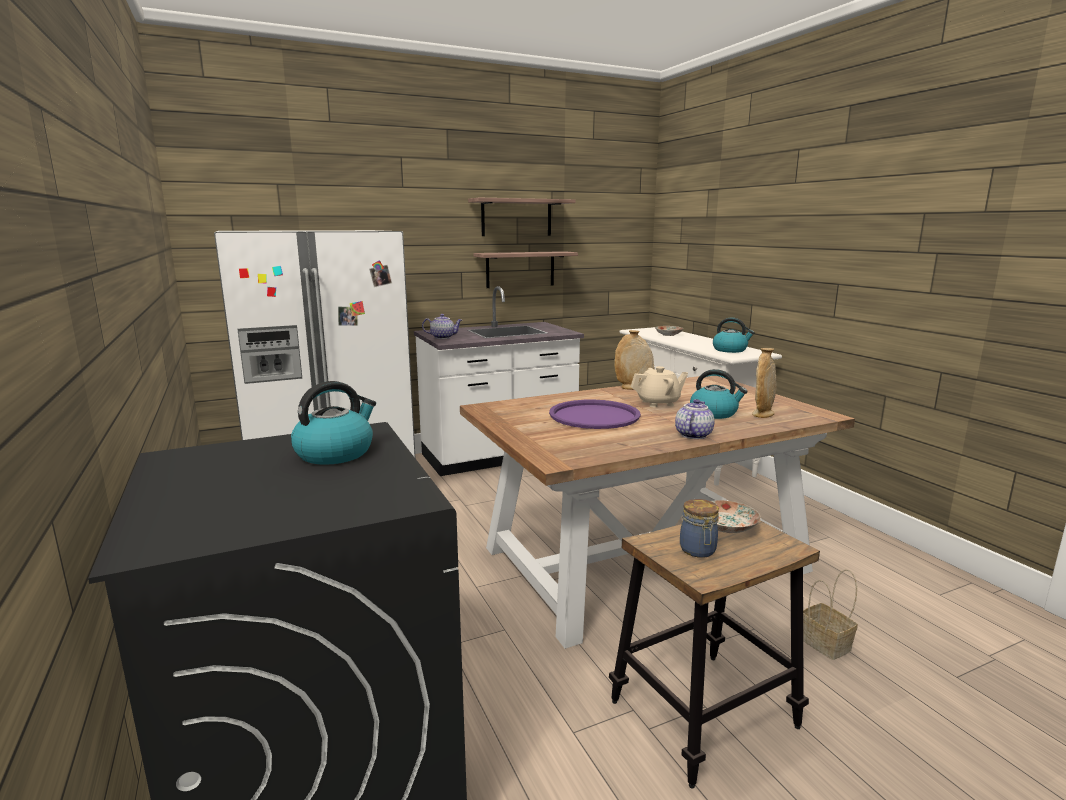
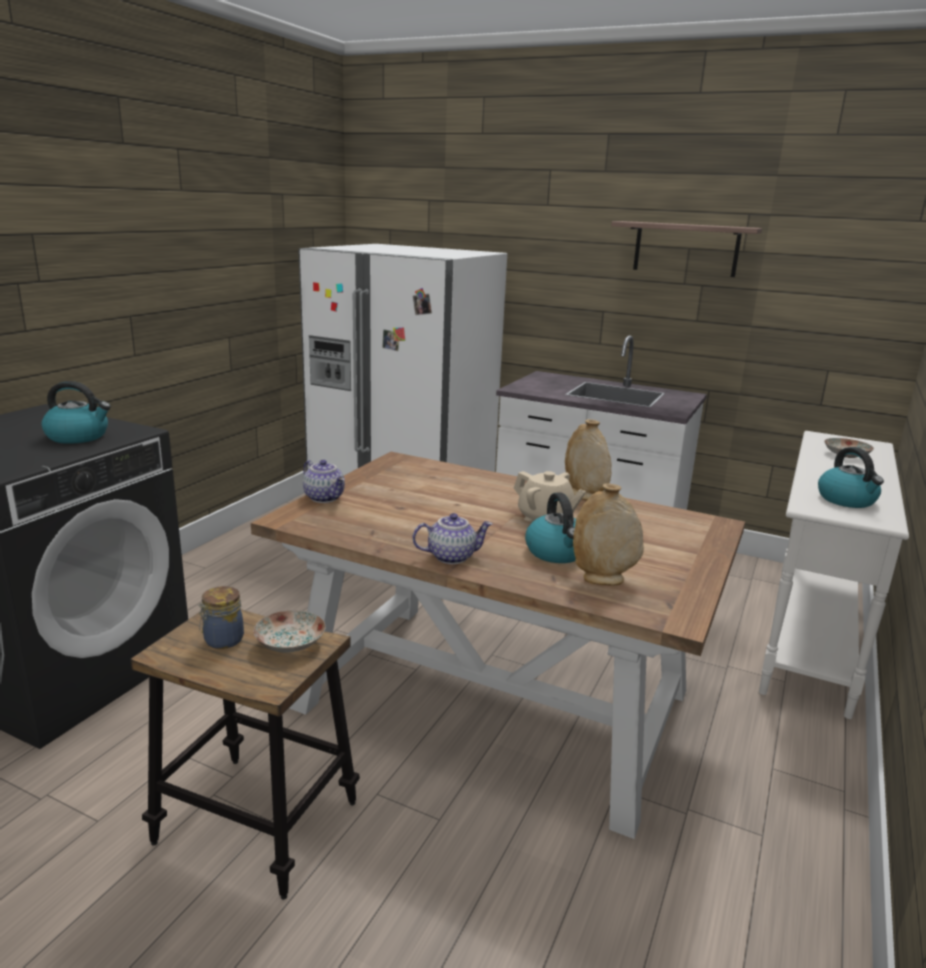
camera: 50 degrees right, 5 degrees up
teapot [422,314,462,339] -> teapot moved to [303,460,345,503]
shelf [473,251,578,288] -> none
purple tray [549,400,641,429] -> none
basket [803,569,858,660] -> none

